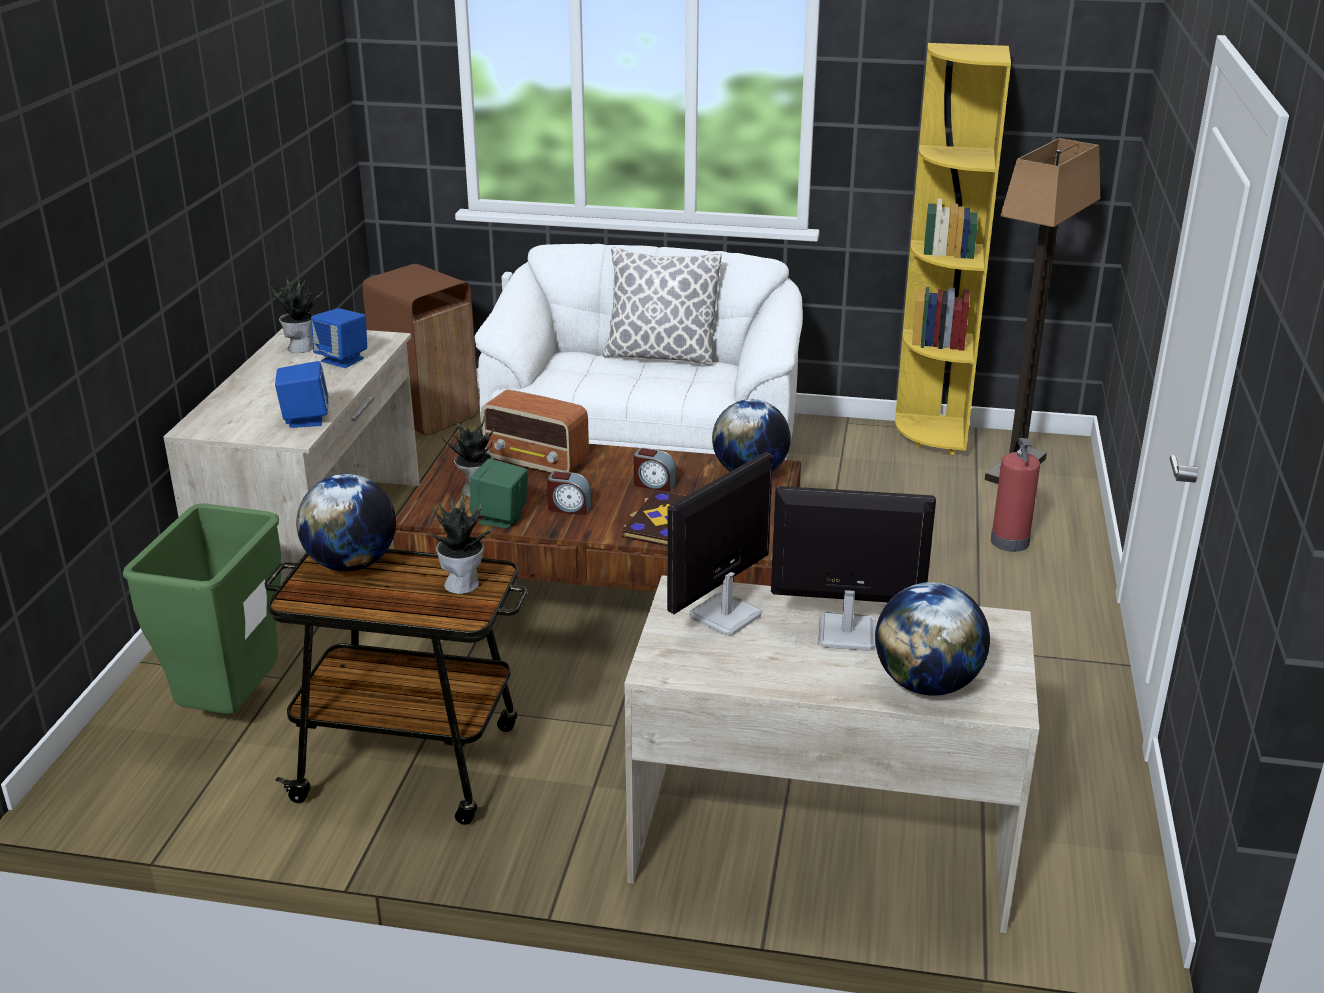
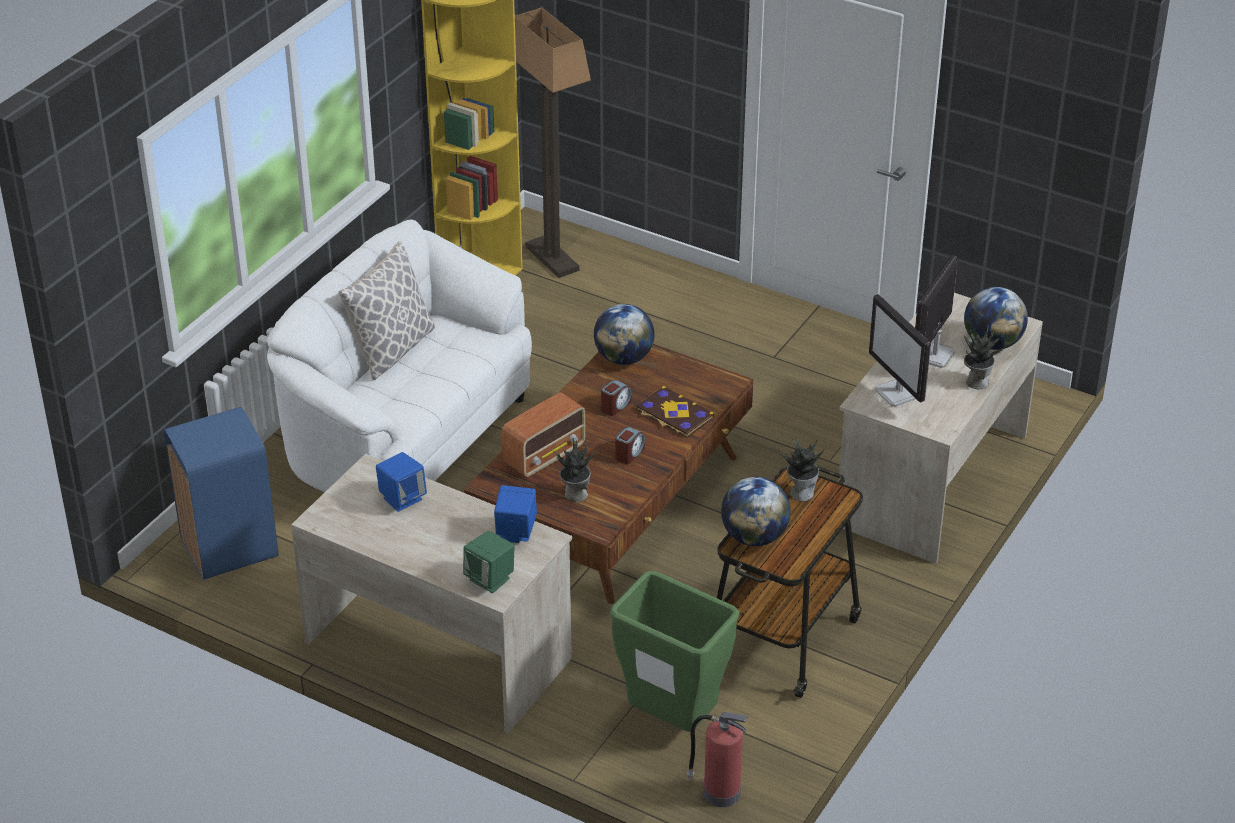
camera: 70 degrees left, 10 degrees up
potted plant [271,277,323,353] -> potted plant moved to [964,326,1006,389]
brown trash can [362,264,479,435] -> blue trash can [164,407,278,580]
green speaker [470,459,528,528] -> green speaker moved to [463,531,515,593]
fire extinguisher [991,438,1040,552] -> fire extinguisher moved to [687,712,748,807]

